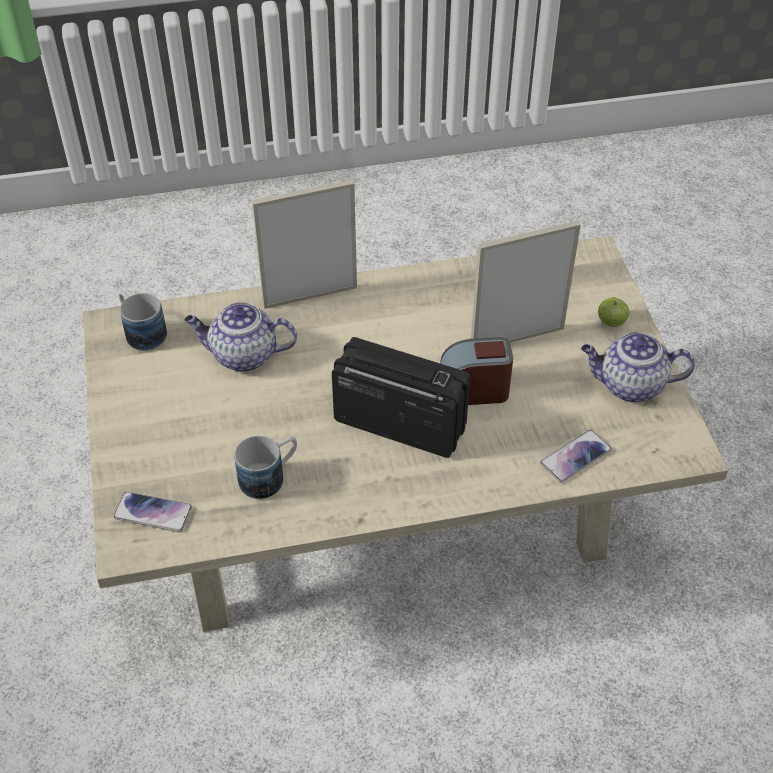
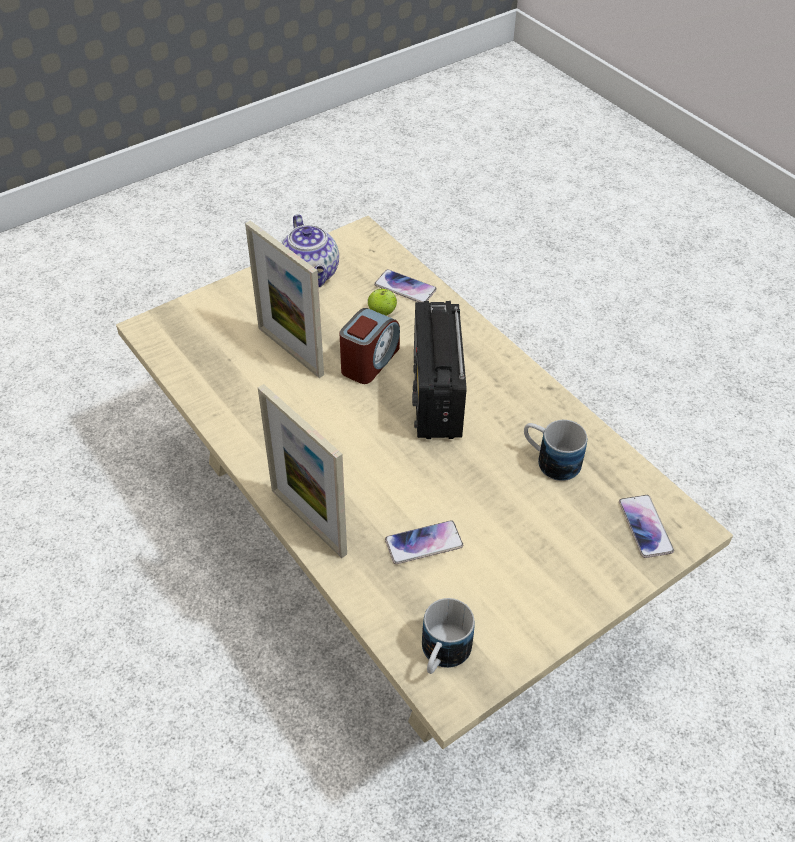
camera: 115 degrees left, 0 degrees up
teapot [184,302,297,372] -> phone [385,520,463,564]
alarm clock [440,337,513,405] -> alarm clock turned 120 degrees counterclockwise [339,308,400,384]
apple [598,297,629,327] -> apple moved to [368,289,397,316]

